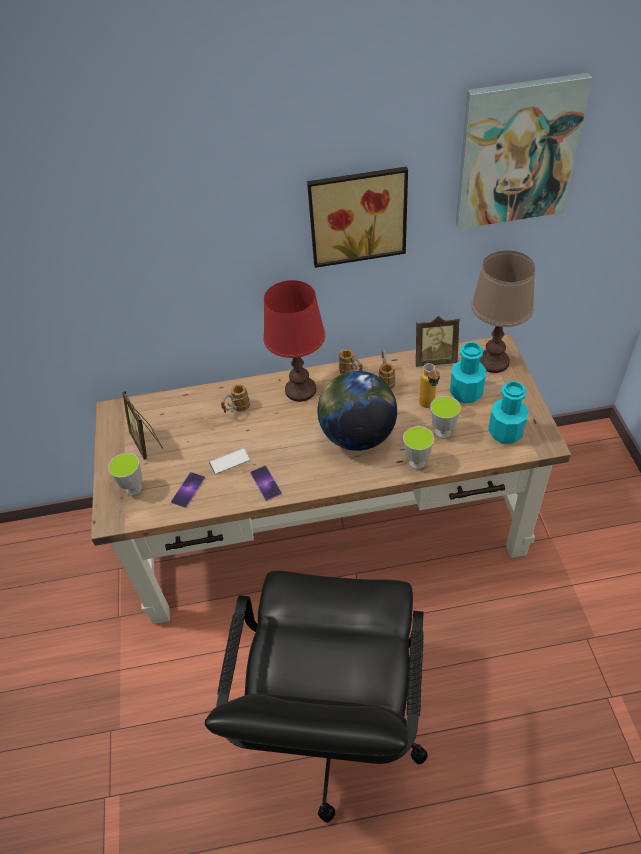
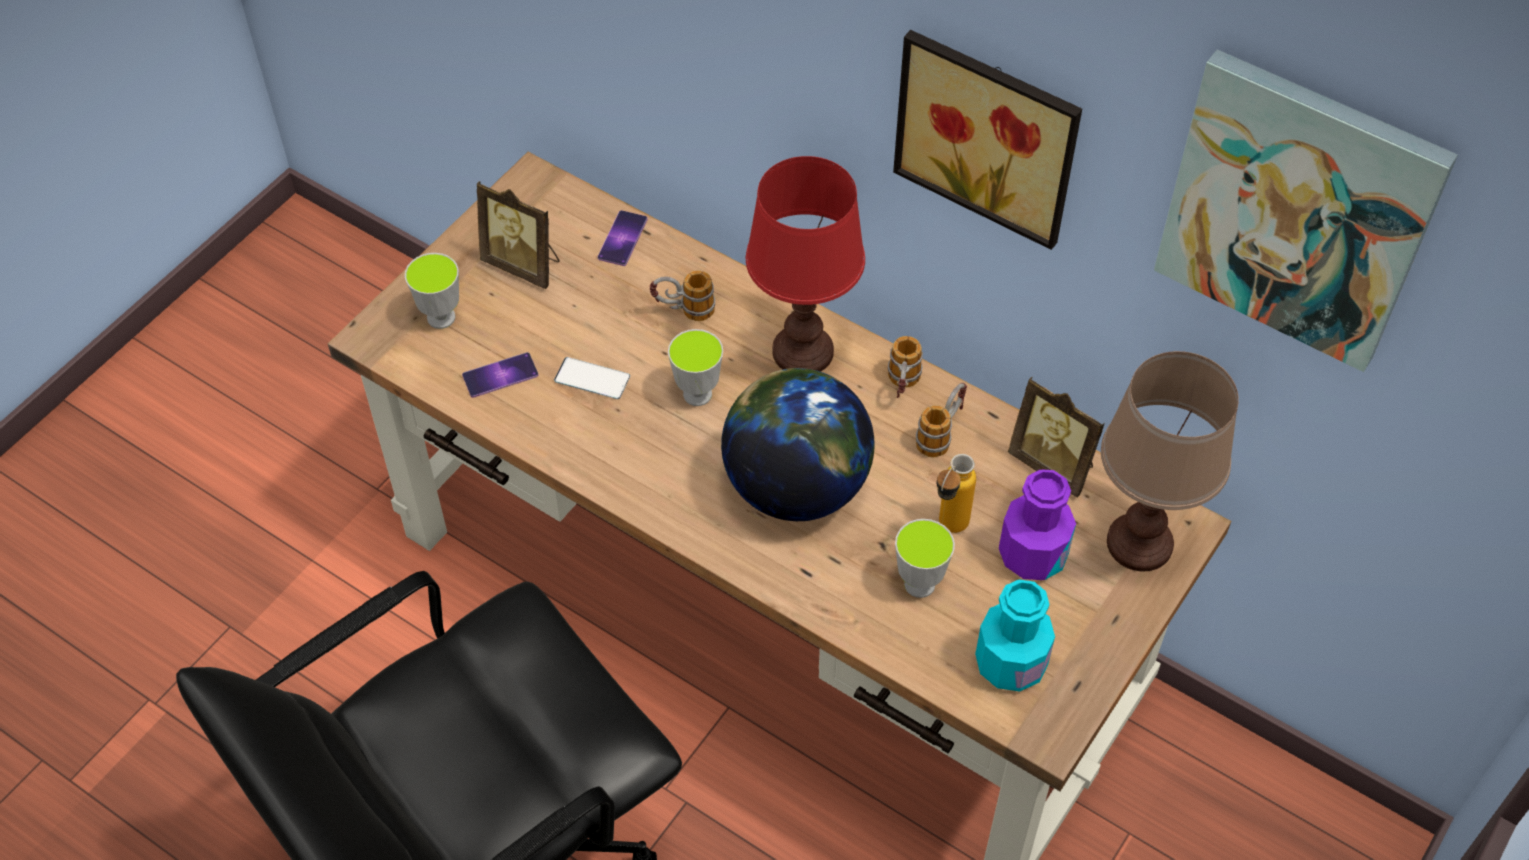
camera: 40 degrees right, 5 degrees up
picture frame [122,391,163,460] -> picture frame turned 75 degrees counterclockwise [477,181,560,289]
phone [250,466,282,501] -> phone moved to [598,210,647,266]
cup [403,426,434,469] -> cup moved to [668,329,723,406]
turquoise bottle [450,342,486,403] -> purple bottle [999,469,1076,580]

